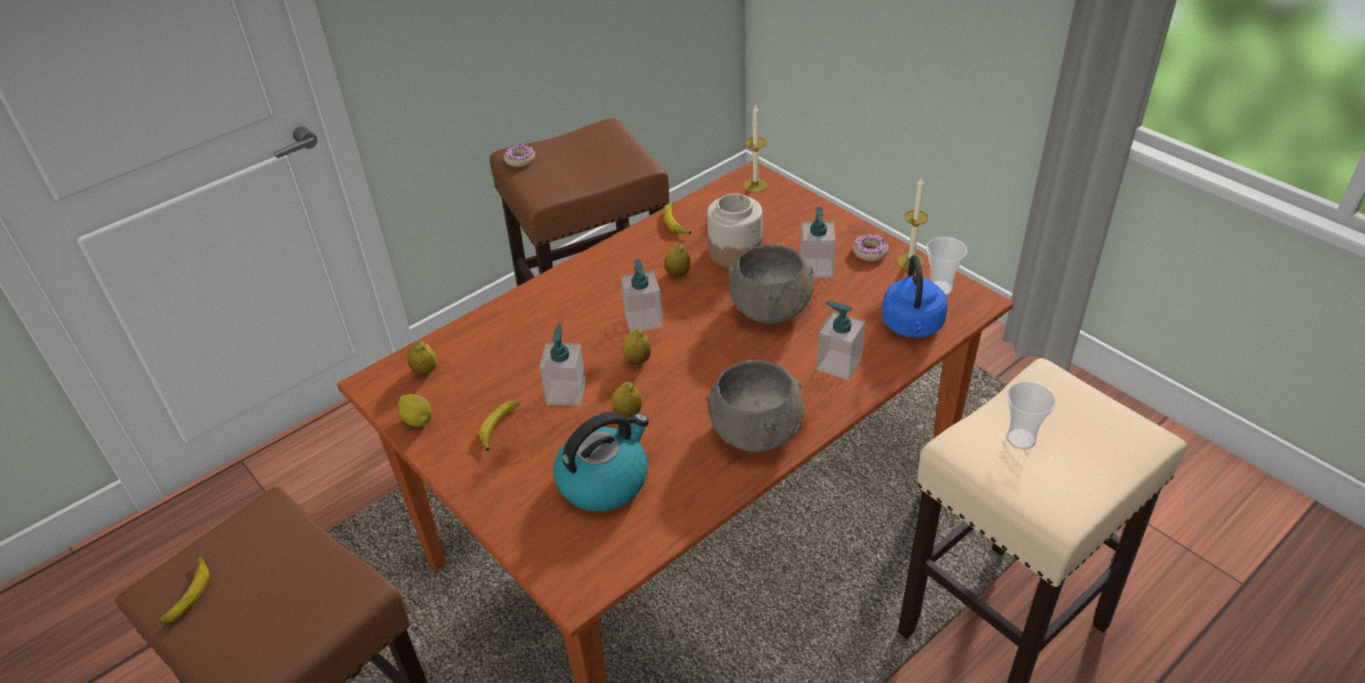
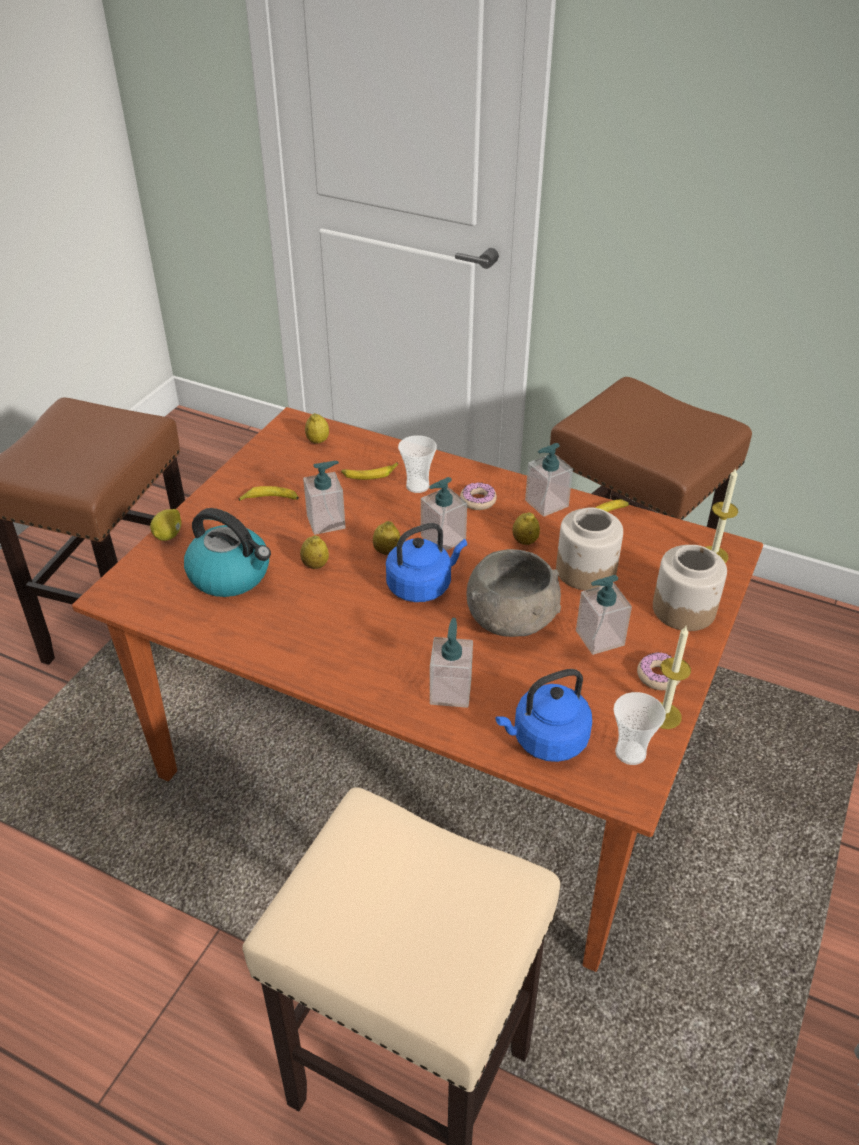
camera: 65 degrees right, 0 degrees up
banana [158,556,210,623] -> banana moved to [341,462,398,480]
lemon [398,394,432,427] -> lemon moved to [150,509,181,541]
donut [504,144,535,167] -> donut moved to [460,483,497,510]
grey bowl [706,360,804,452] -> none
cup [1006,381,1056,450] -> cup moved to [398,435,437,493]
none -> blue kettle [386,523,467,602]
none -> soap dispenser [525,443,573,517]
none -> jar [653,545,727,631]

